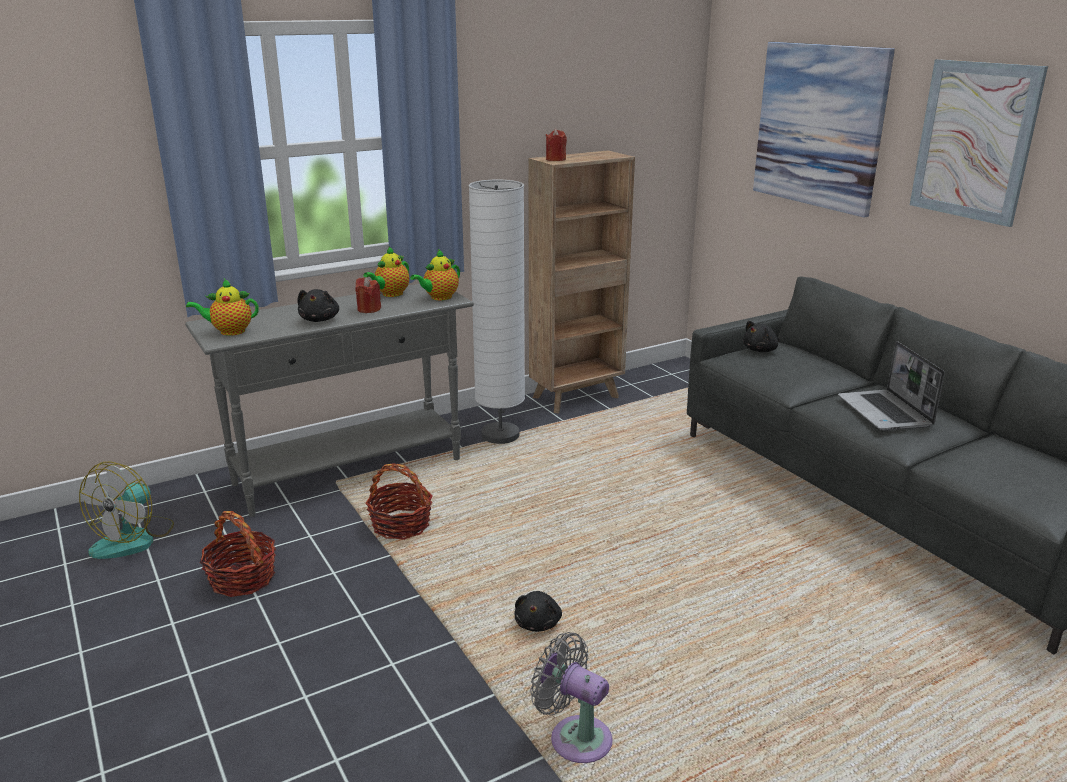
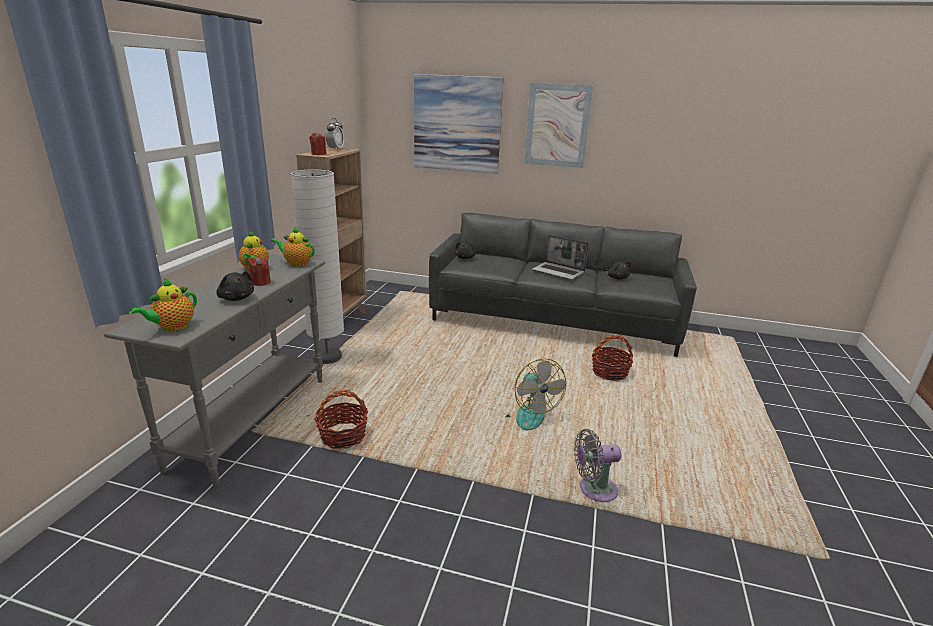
camera: 45 degrees left, 0 degrees up
fan [79,461,174,559] -> fan moved to [505,359,566,430]
basket [200,511,276,597] -> basket moved to [592,335,633,381]
teapot [410,249,460,300] -> teapot turned 105 degrees clockwise [271,226,315,267]
black plush toy [514,591,562,632] -> black plush toy moved to [604,261,631,279]
none -> alarm clock [325,118,344,149]

